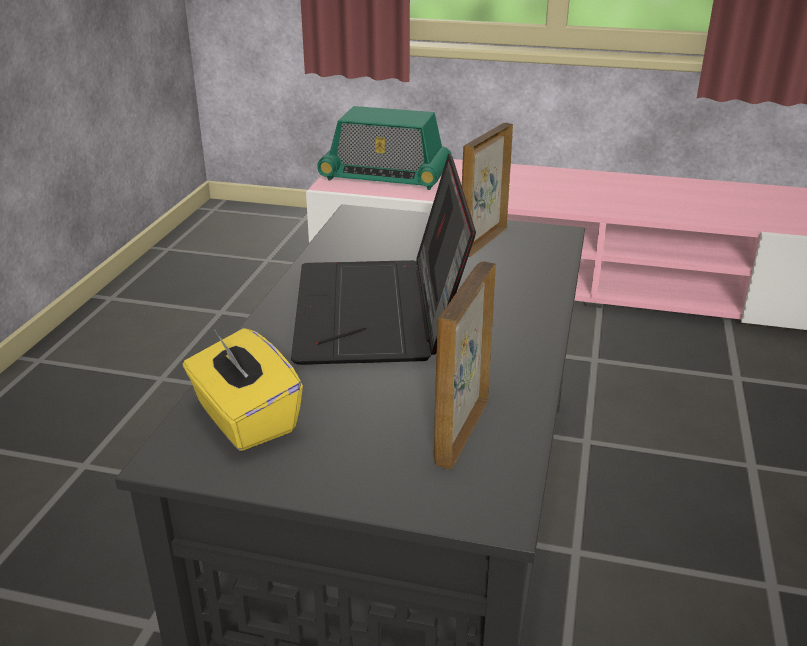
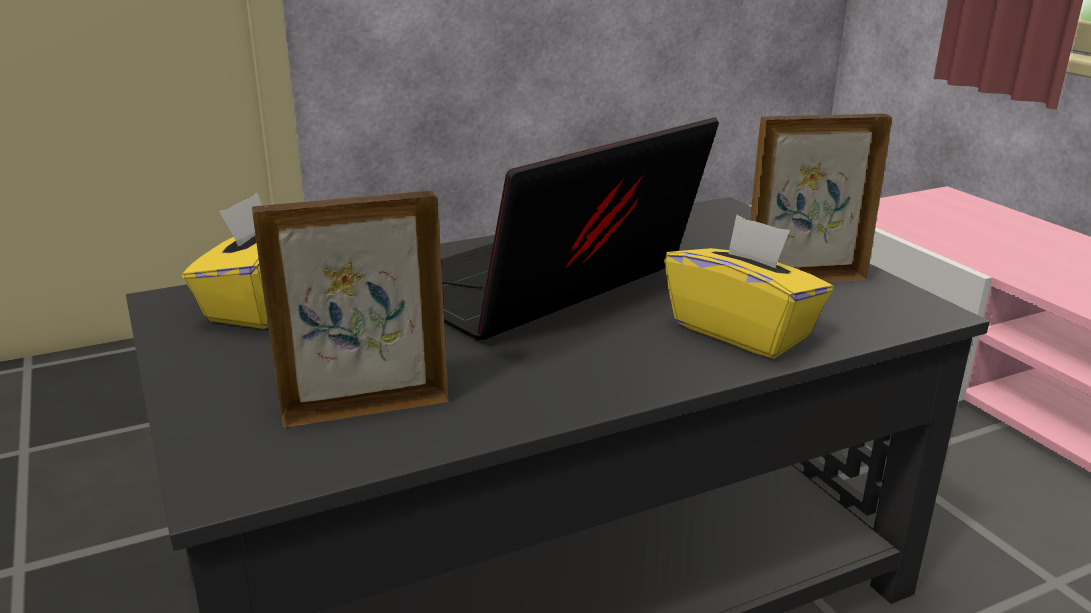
camera: 50 degrees right, 5 degrees down
radio [317,106,451,190] -> none
none -> yellow tissue box [664,215,833,359]

